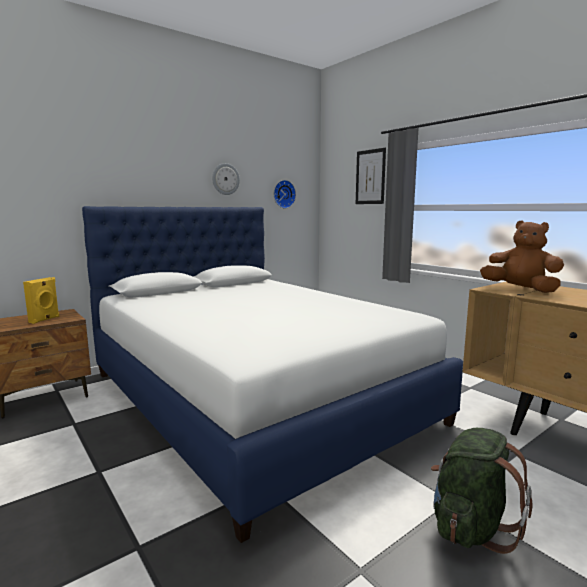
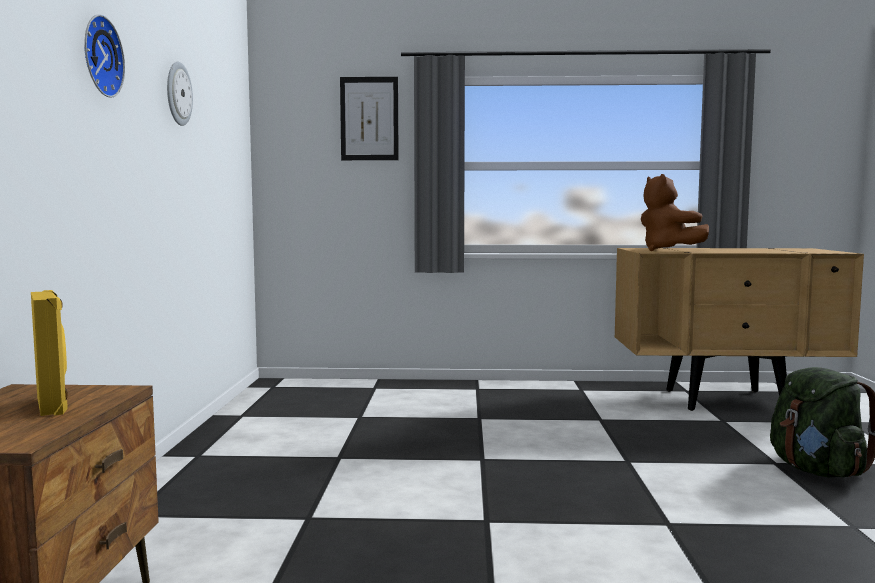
camera: 50 degrees left, 5 degrees down
white bed [82,206,463,543] -> none
wall clock [274,180,296,209] -> wall clock moved to [84,14,125,98]
brown plush toy [480,220,564,293] -> brown plush toy turned 105 degrees counterclockwise [641,174,709,251]

